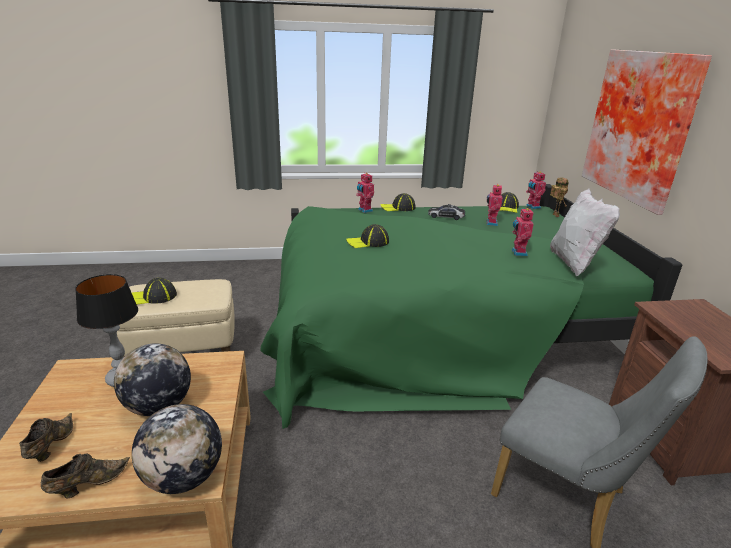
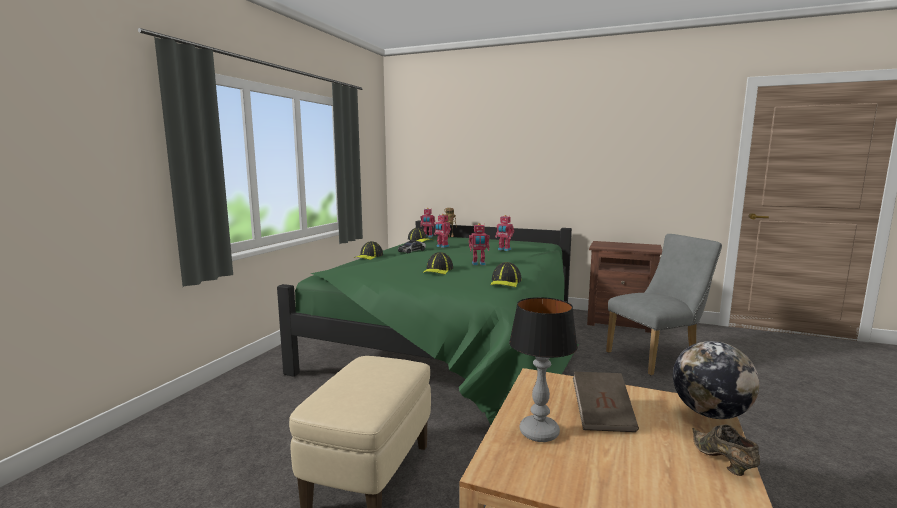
camera: 60 degrees left, 15 degrees down
brown shoe [19,413,73,462] -> none
globe [114,343,191,416] -> brown book [573,372,639,432]
cap [132,278,177,305] -> cap moved to [490,262,522,287]
toy robot [356,173,374,213] -> toy robot moved to [469,223,490,265]
white pillow [550,189,620,276] -> none
picture [582,49,712,215] -> none

